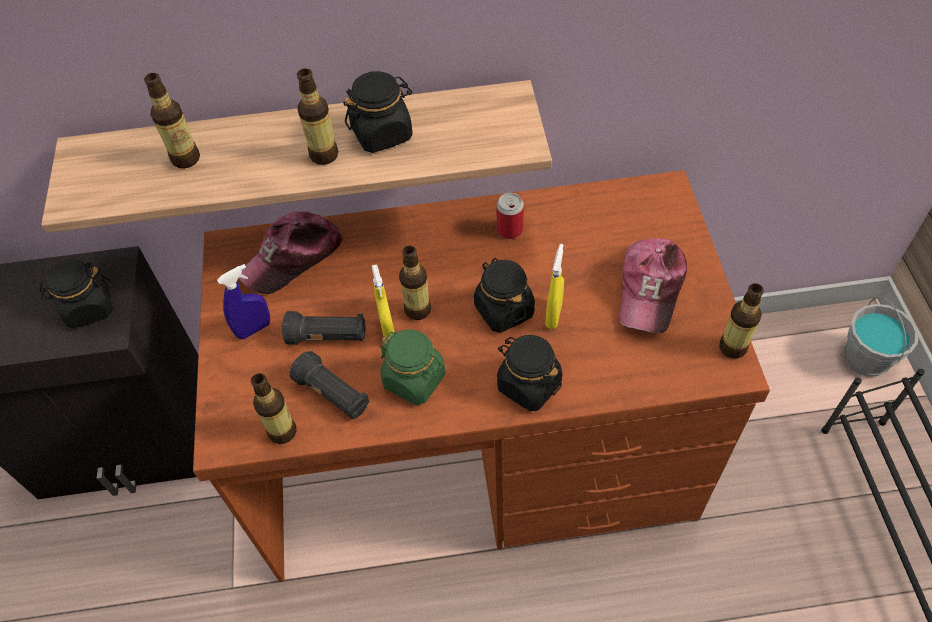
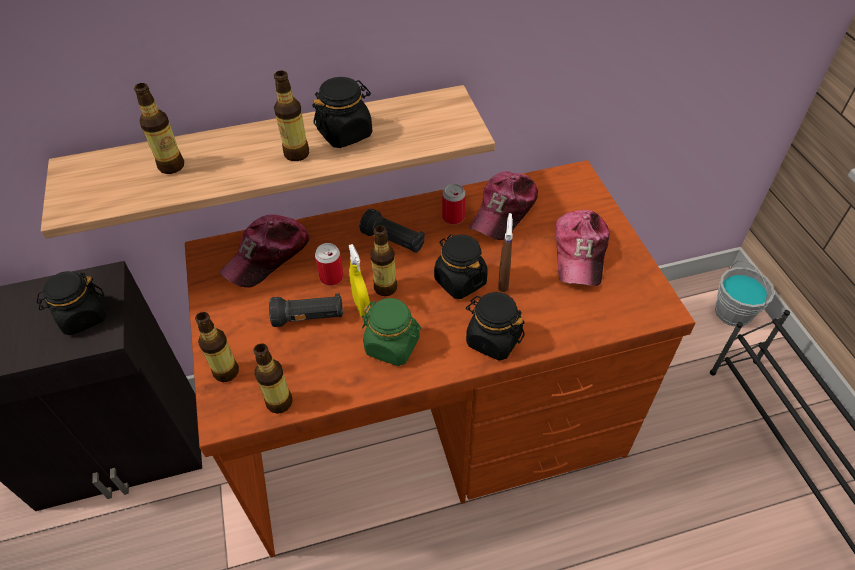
camera: 10 degrees left, 5 degrees down
blue spray bottle [217,264,270,339] -> none
black flashlight [290,351,369,419] -> black flashlight moved to [360,208,425,253]
yellow spray bottle [545,244,564,329] -> brown spray bottle [498,213,513,292]
bottle [719,283,764,359] -> bottle moved to [195,312,239,382]
none -> can [315,243,344,286]
none -> cap [469,171,538,240]

